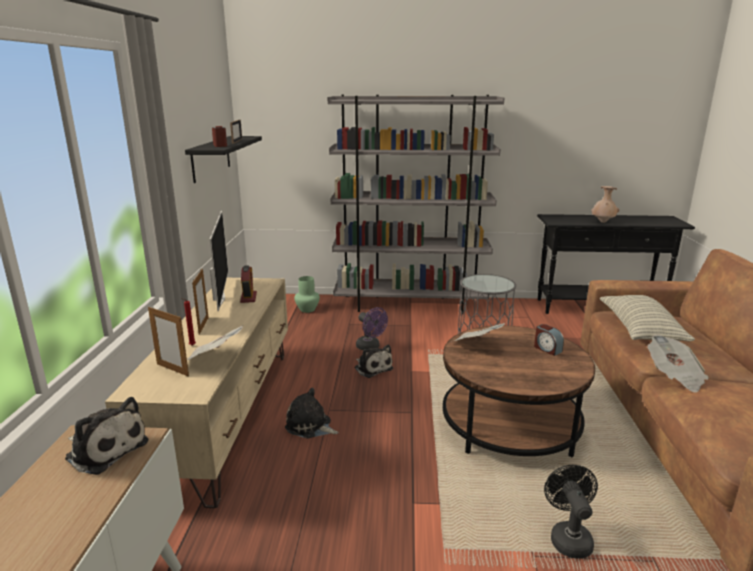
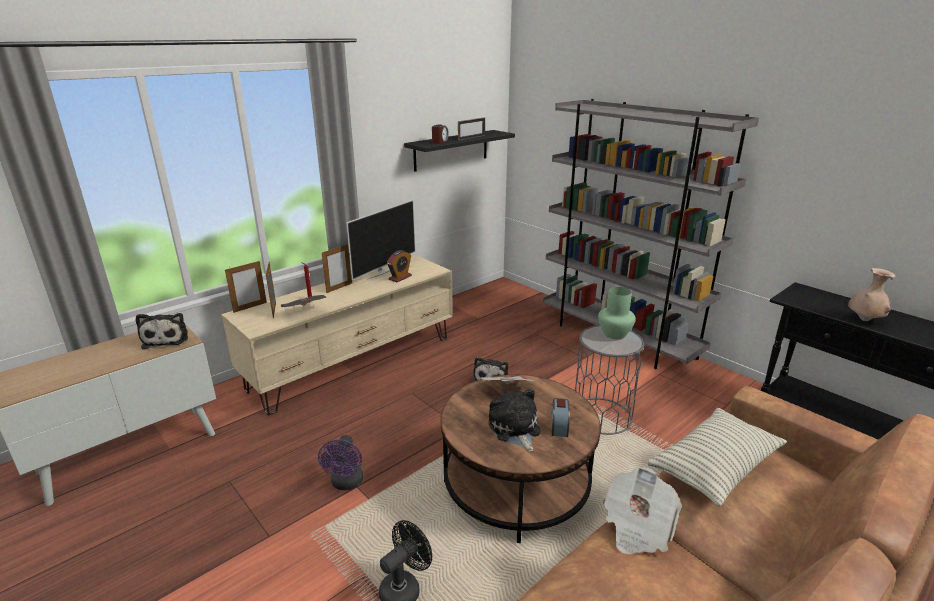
camera: 45 degrees right, 5 degrees up
plush toy [285,388,339,439] -> plush toy moved to [488,389,541,452]
green vase [294,276,320,313] -> green vase moved to [598,287,636,339]
purple fan [356,307,388,350] -> purple fan moved to [318,435,363,490]
none -> picture frame [225,261,267,313]

